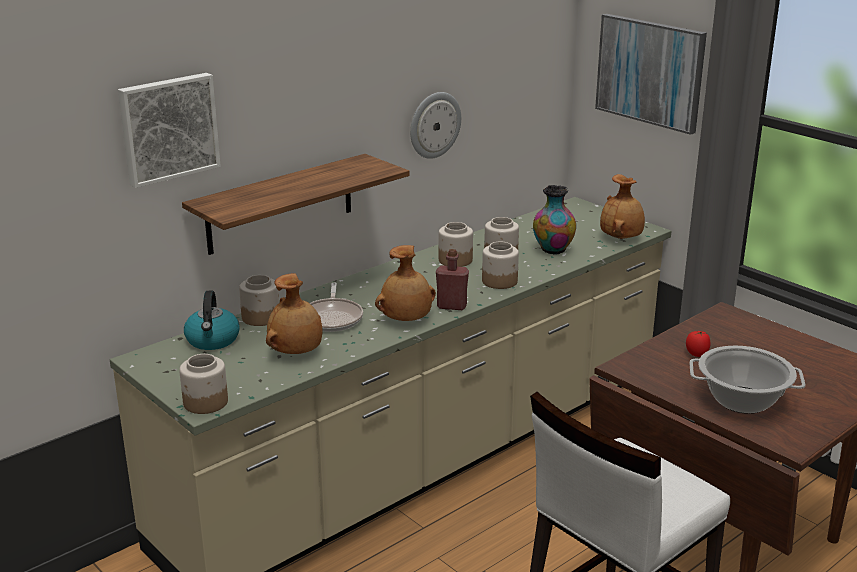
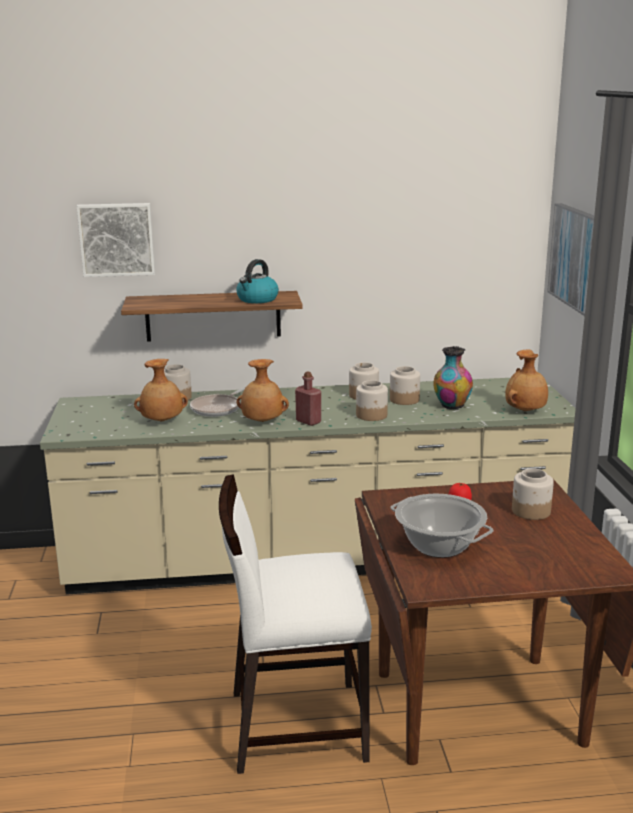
camera: 35 degrees right, 5 degrees down
jar [179,354,228,414] -> jar moved to [512,468,554,520]
kettle [184,291,240,350] -> kettle moved to [236,259,279,303]
wall clock [410,92,461,159] -> none

